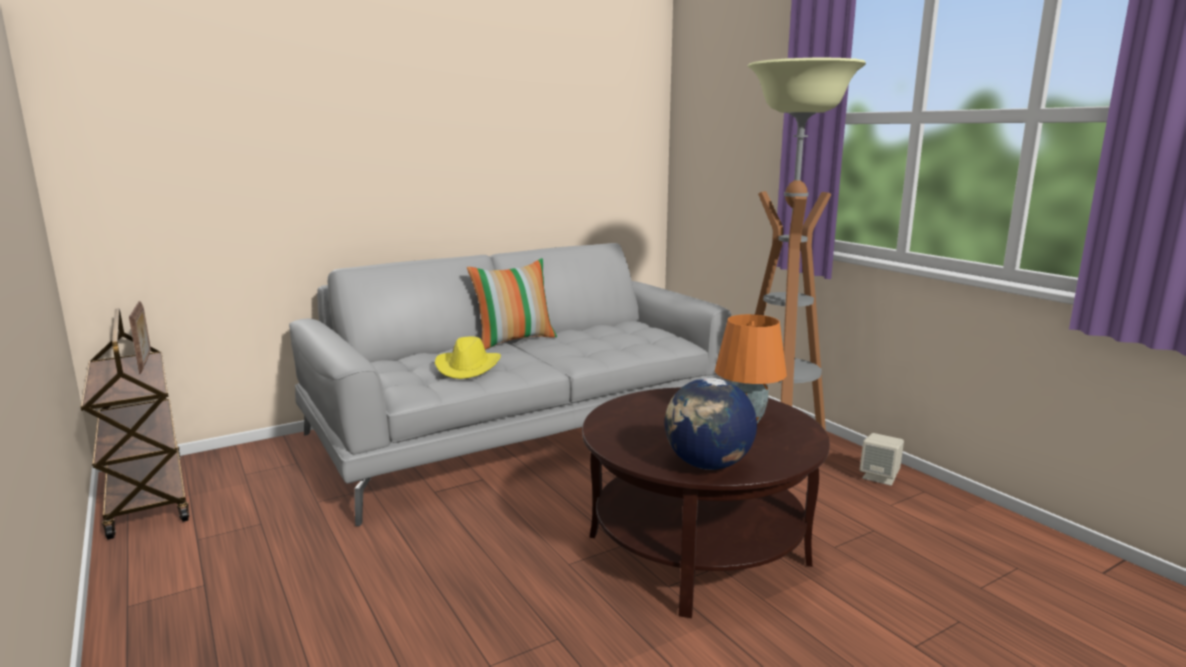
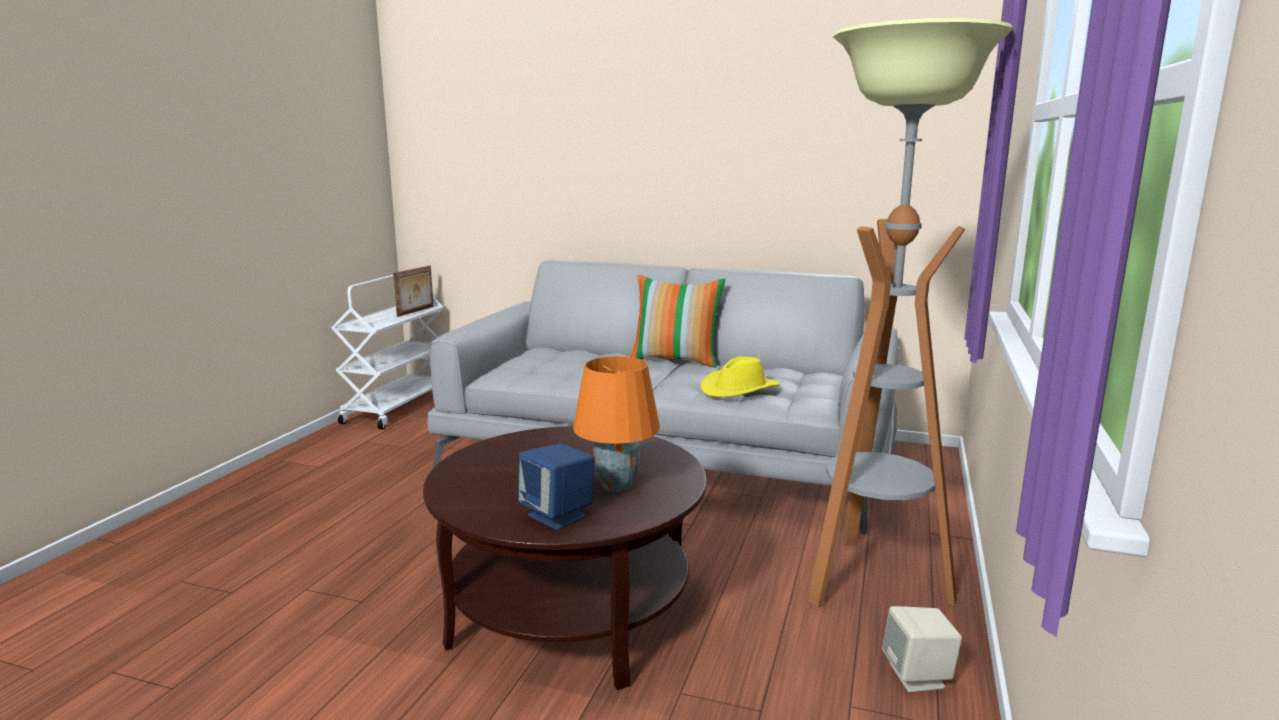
camera: 50 degrees right, 0 degrees up
brown cart [81,308,189,540] -> white cart [331,275,444,430]
yellow hat [435,337,501,379] -> yellow hat moved to [700,356,780,397]
globe [665,378,757,470] -> none
none -> blue speaker [518,443,595,530]

